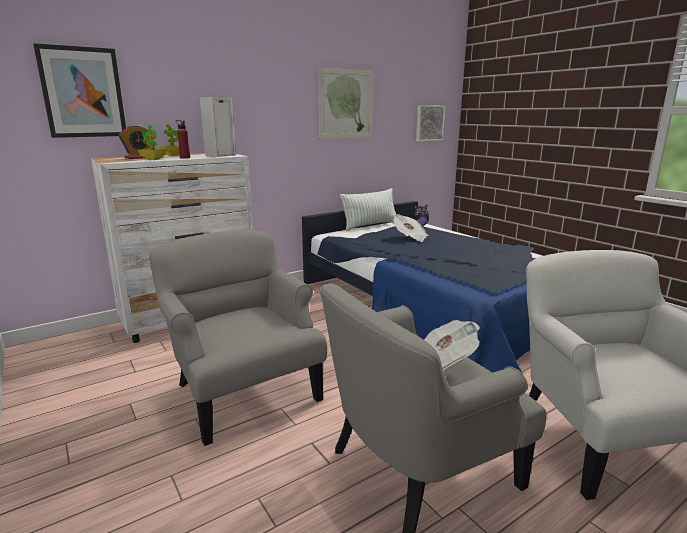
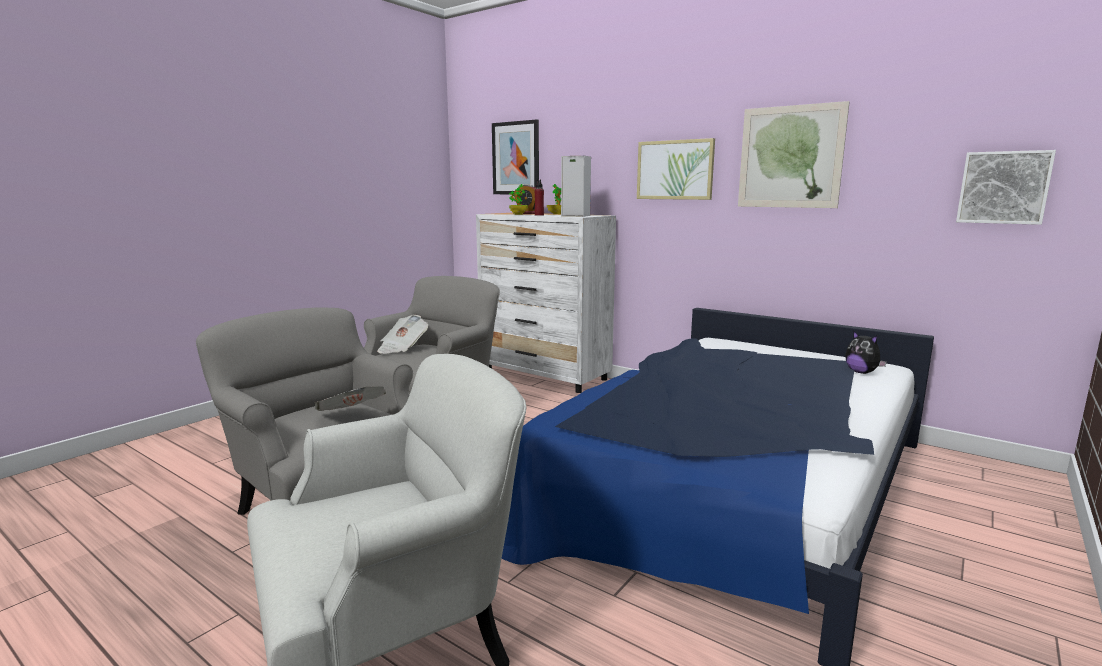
camera: 70 degrees right, 5 degrees down
pillow [340,188,396,231] -> none
newspaper [392,214,428,242] -> newspaper moved to [377,315,428,354]
none -> picture [637,138,715,200]

